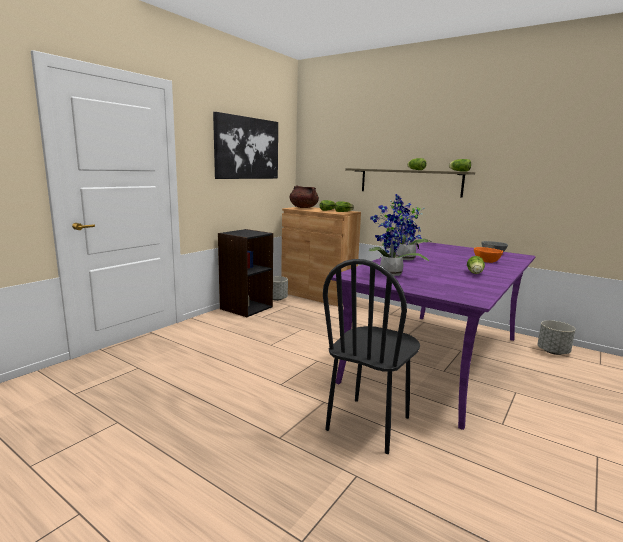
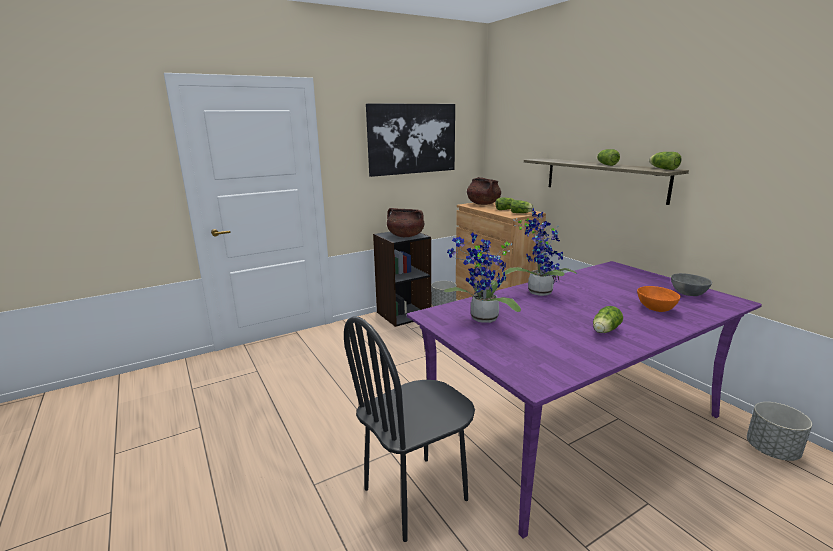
camera: 25 degrees right, 5 degrees up
none -> brown cooking pot [387,208,424,237]

